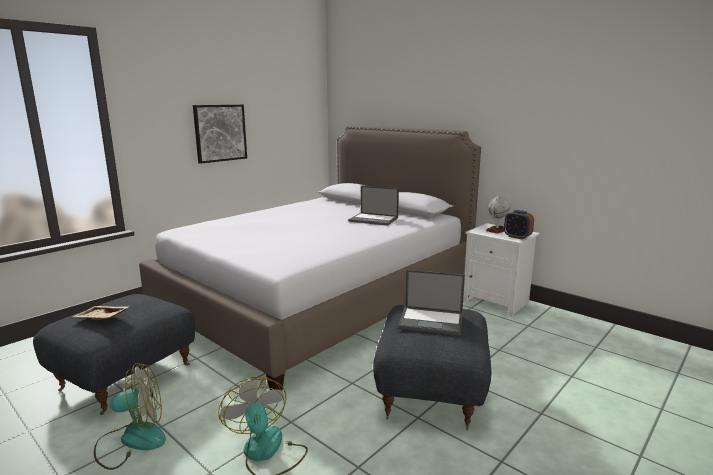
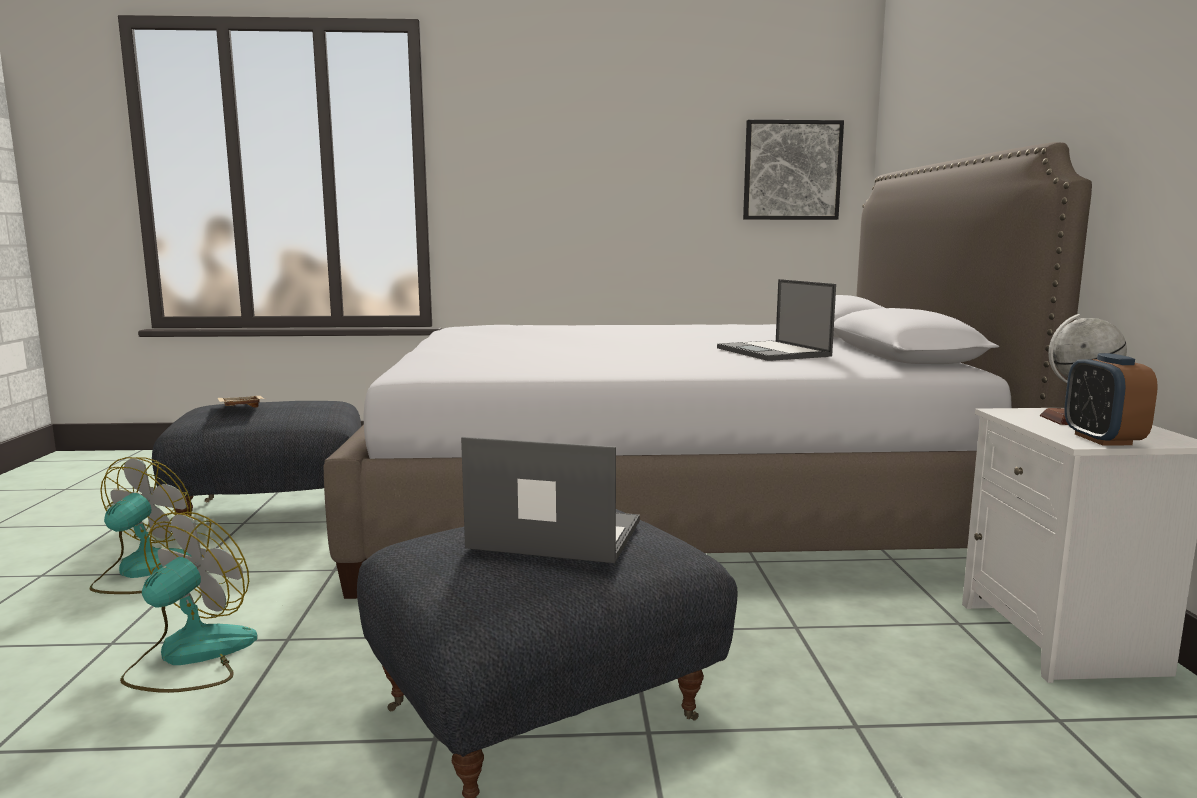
camera: 45 degrees right, 5 degrees down
fan [94,363,166,470] -> fan turned 105 degrees counterclockwise [89,457,192,594]
picture [193,105,247,164] -> picture moved to [743,120,844,220]
laptop [398,270,465,335] -> laptop turned 135 degrees clockwise [461,437,640,563]

